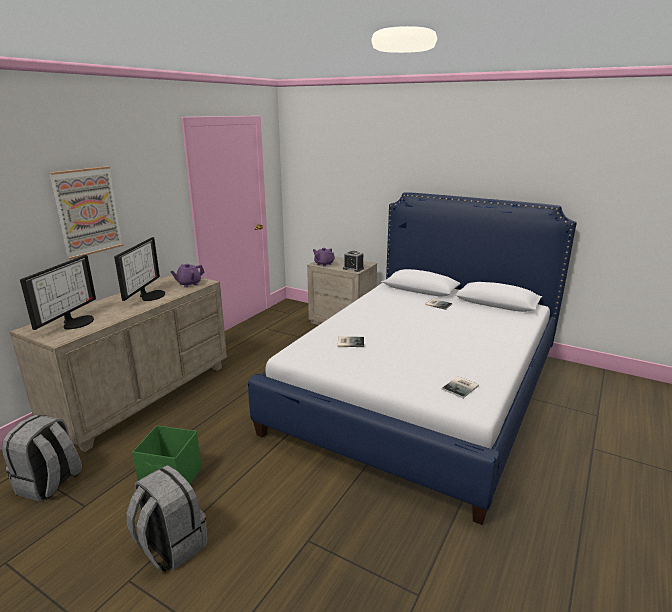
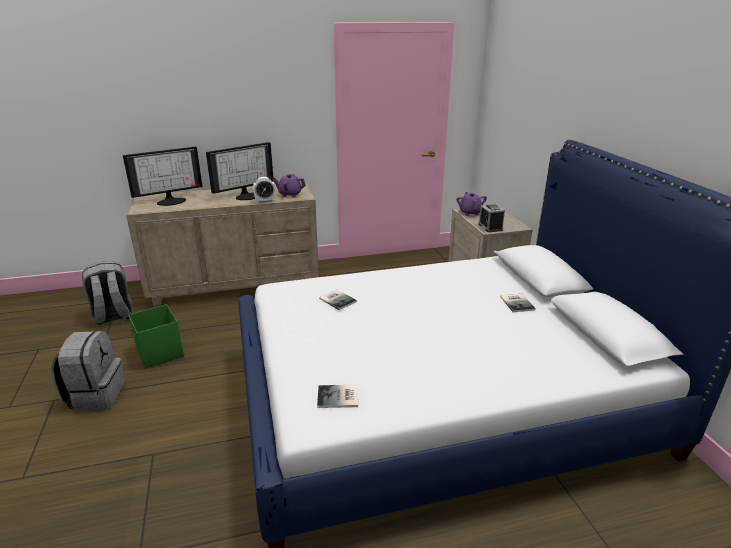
camera: 45 degrees right, 5 degrees up
picture [49,166,123,260] -> none
none -> alarm clock [253,177,276,203]

